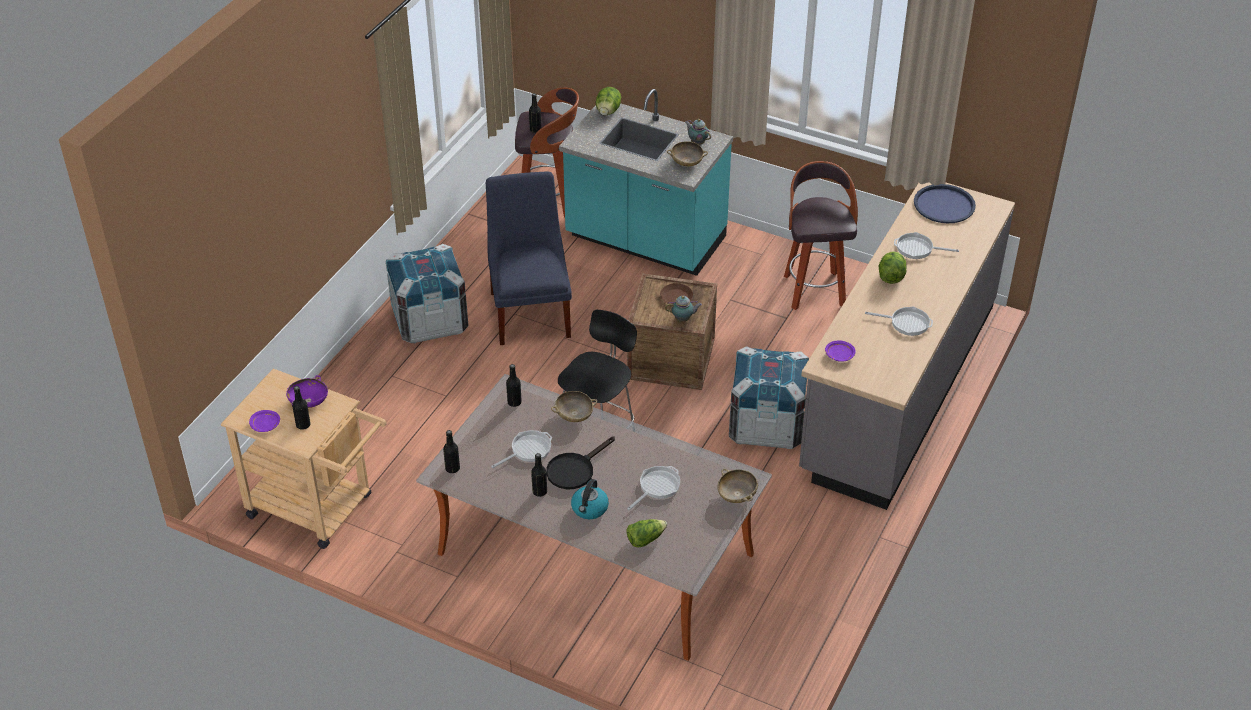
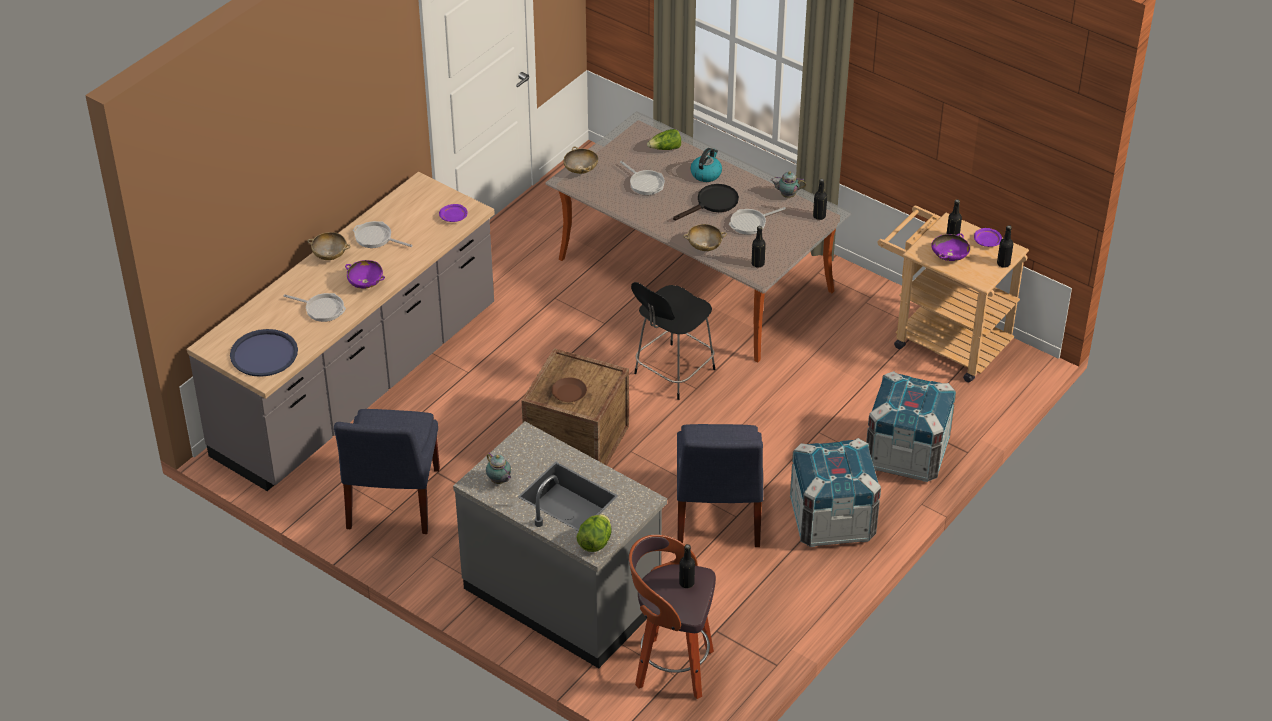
camera: 170 degrees left, 0 degrees up
black bottle [531,453,547,497] -> black bottle moved to [997,225,1013,268]
turquoise counter [559,89,733,276] -> grey counter [453,422,667,668]
frying pan [627,466,680,510] -> frying pan turned 90 degrees counterclockwise [620,161,665,195]
teapot [665,296,702,322] -> teapot moved to [770,171,806,198]
beige bowl [667,141,708,166] -> beige bowl moved to [307,232,351,260]
crate [729,346,809,449] -> crate moved to [866,371,956,482]
stool [784,161,858,310] -> blue chair [334,409,440,534]
lettuce [878,251,907,284] -> purple bowl [345,260,385,289]

